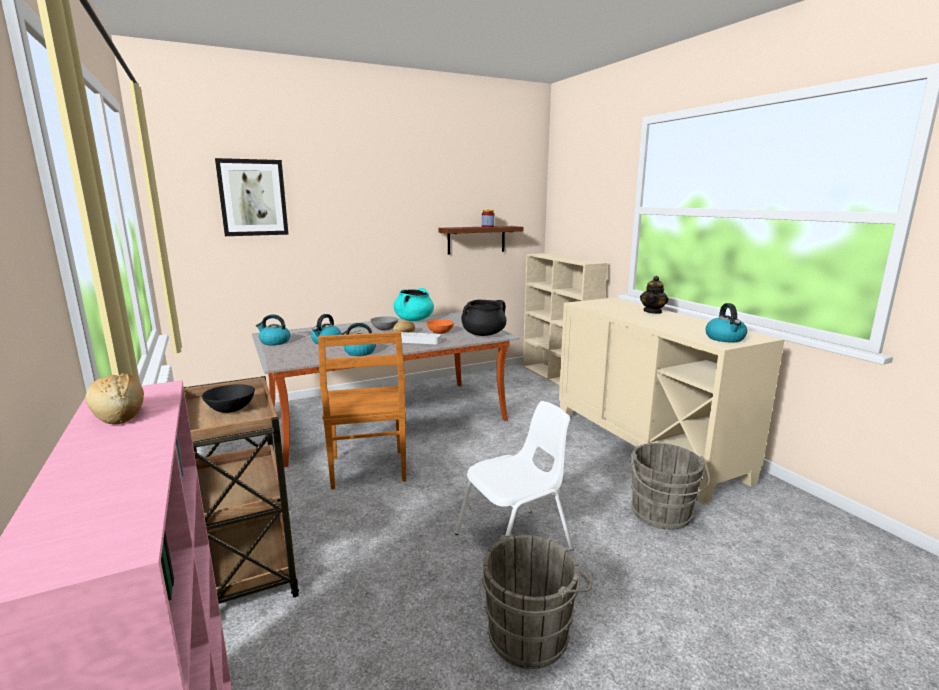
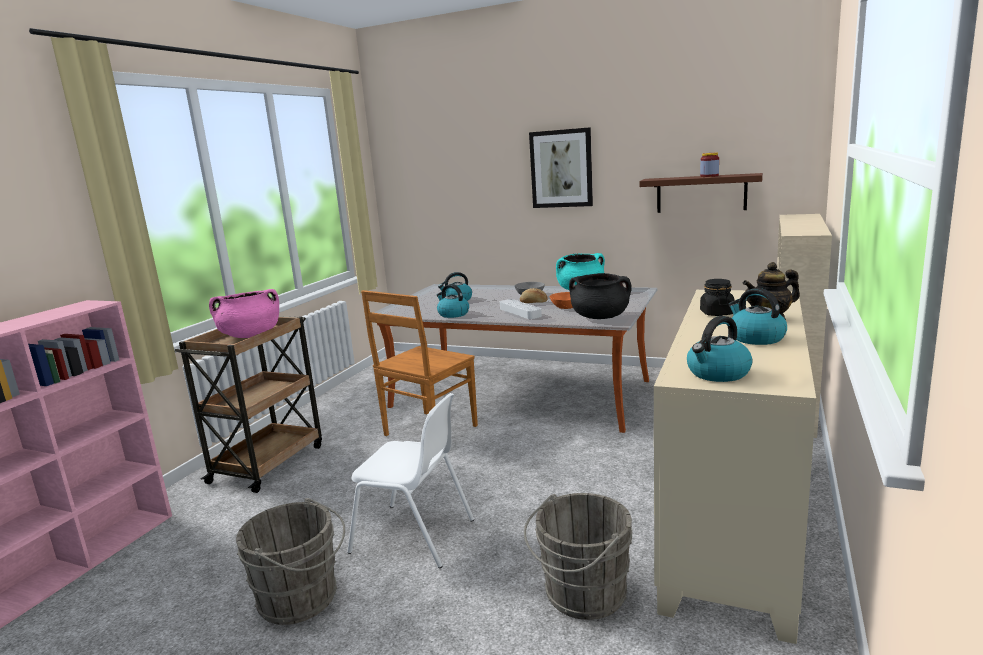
camera: 50 degrees right, 0 degrees up
bread [85,373,144,424] -> none
black bowl [202,384,255,413] -> pink cooking pot [209,289,279,338]
picture [215,158,289,236] -> picture moved to [529,127,593,208]
kettle [256,315,290,345] -> kettle moved to [728,288,787,345]
none -> black jar [700,279,735,316]

